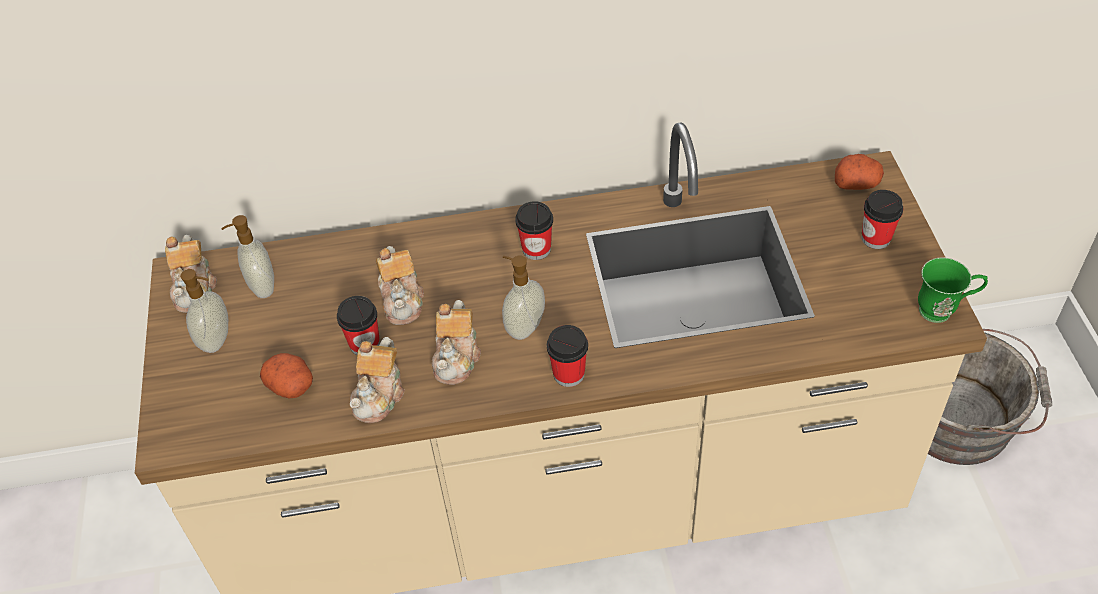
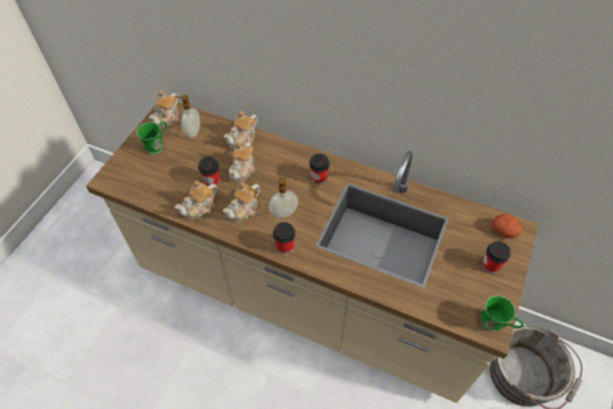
camera: 30 degrees right, 5 degrees up
soap dispenser [180,269,228,353] -> green mug [137,121,167,154]
potato [260,353,313,399] -> none
none -> teapot [224,111,258,149]

